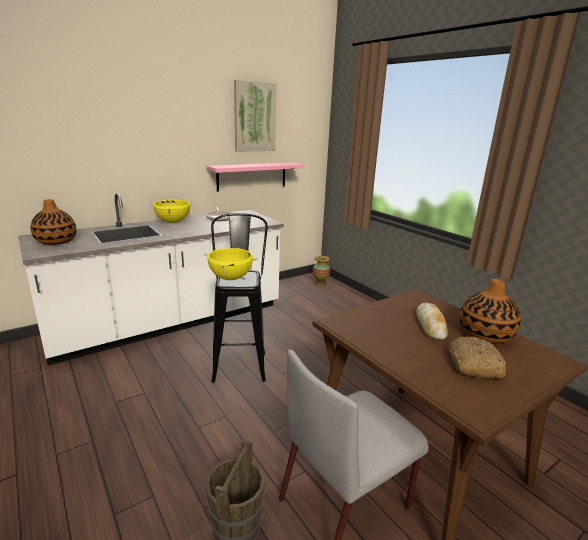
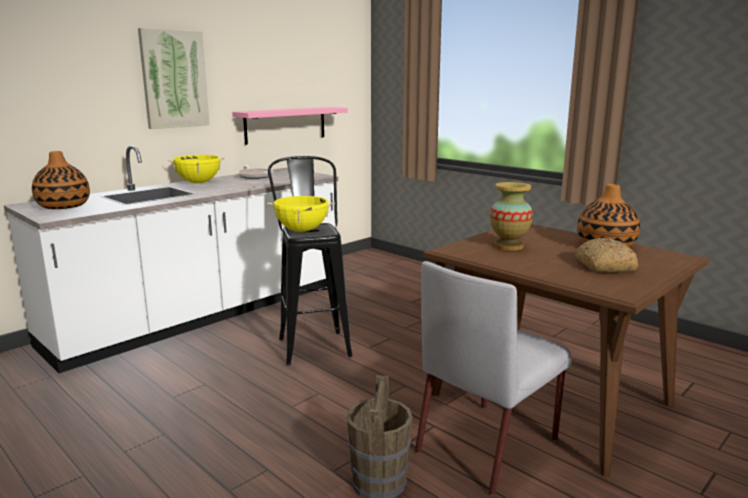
camera: 10 degrees left, 5 degrees down
picture [234,80,276,152] -> picture moved to [138,28,209,129]
vase [313,256,330,285] -> vase moved to [490,182,533,251]
bread [416,303,448,340] -> none

